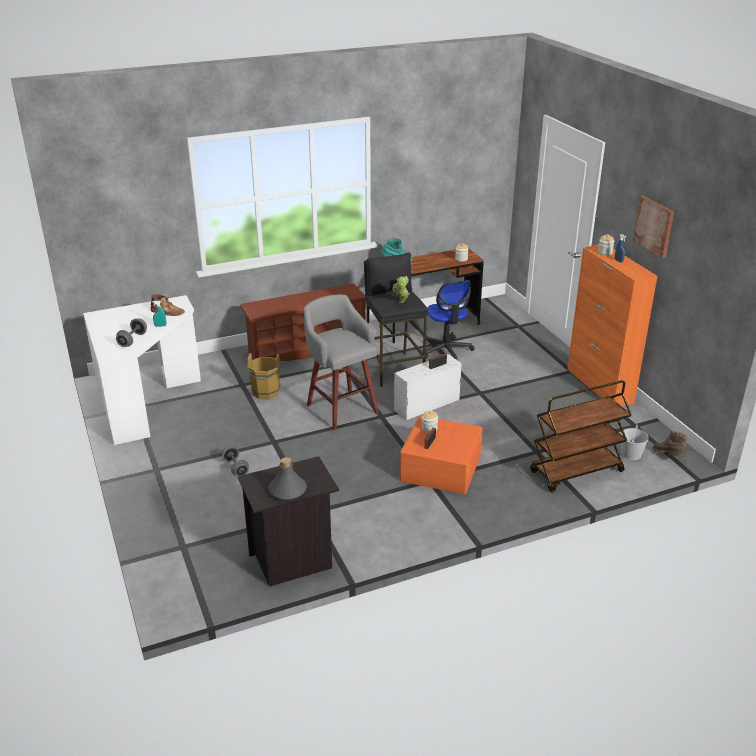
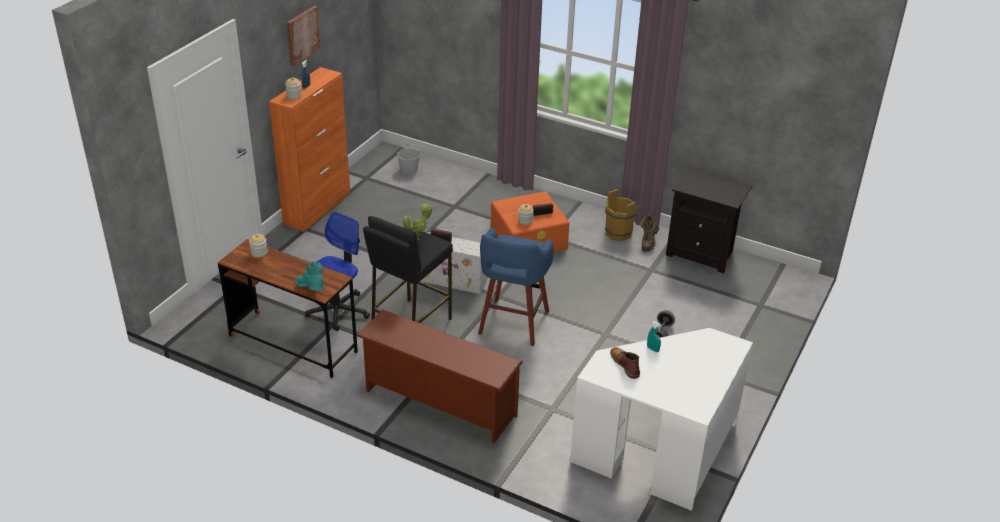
camera: 130 degrees left, 5 degrees up
grey dumbbell [116,318,147,347] -> none
brown bucket [246,353,281,400] -> brown bucket moved to [605,189,640,241]
grey bottle [268,457,307,500] -> none
grey stool [304,295,379,430] -> blue stool [478,228,554,346]
brown cart [530,380,632,492] -> none
brown boot [653,431,687,457] -> brown boot moved to [639,214,659,252]

